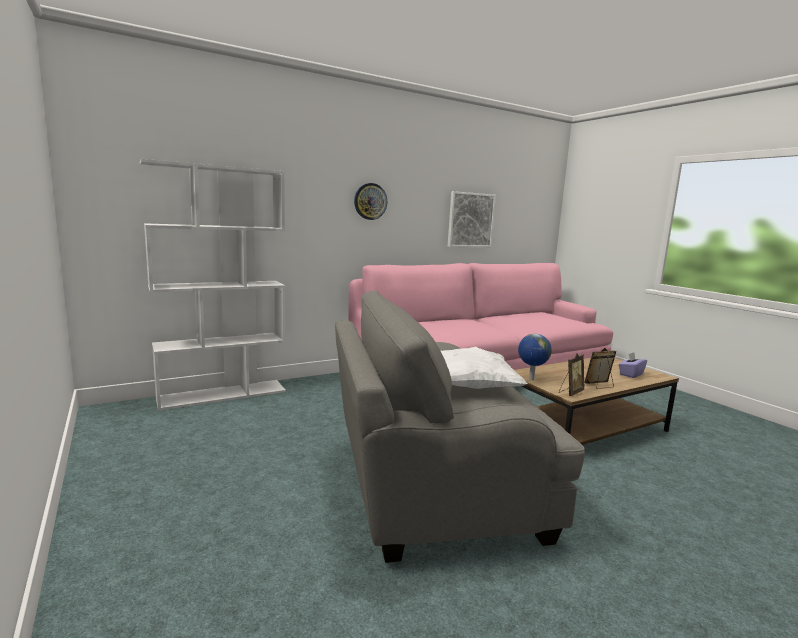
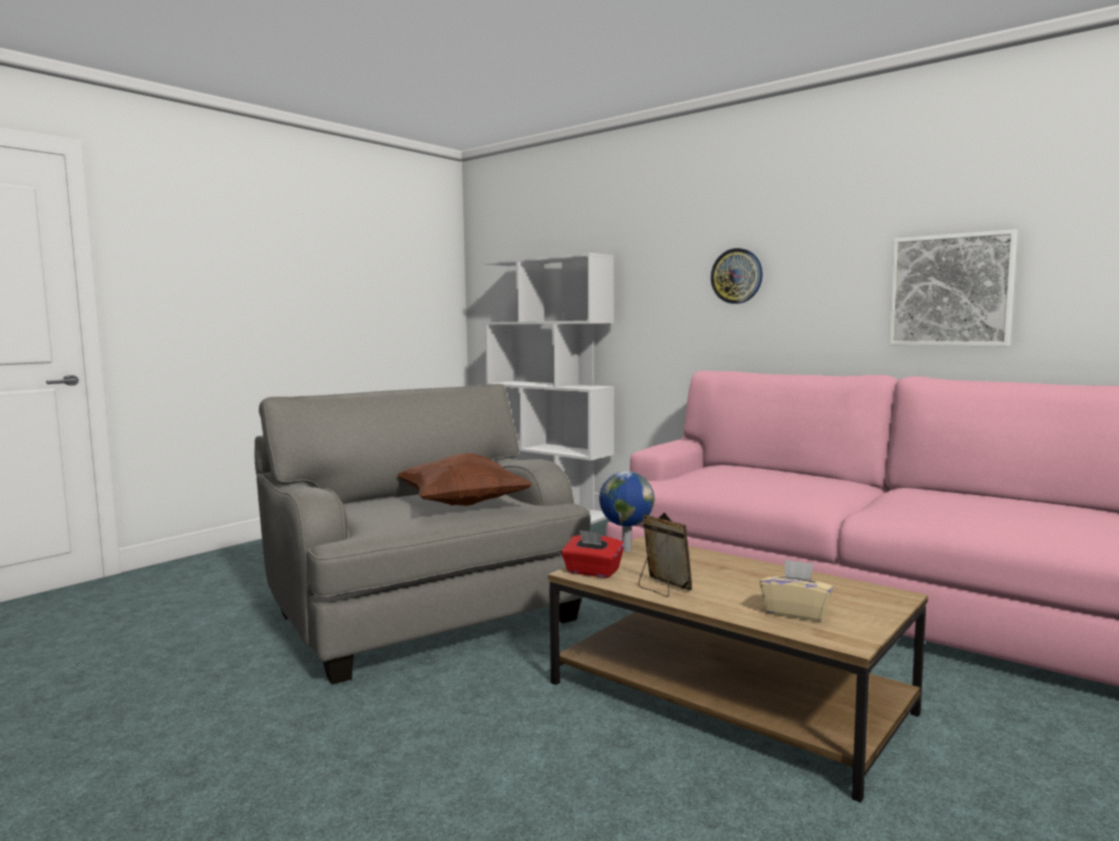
camera: 70 degrees right, 5 degrees down
white pillow [441,347,528,389] -> brown pillow [396,453,532,506]
picture frame [559,354,584,396] -> red tissue box [561,530,624,578]
purple tissue box [619,352,647,378] -> beige tissue box [760,559,833,621]

